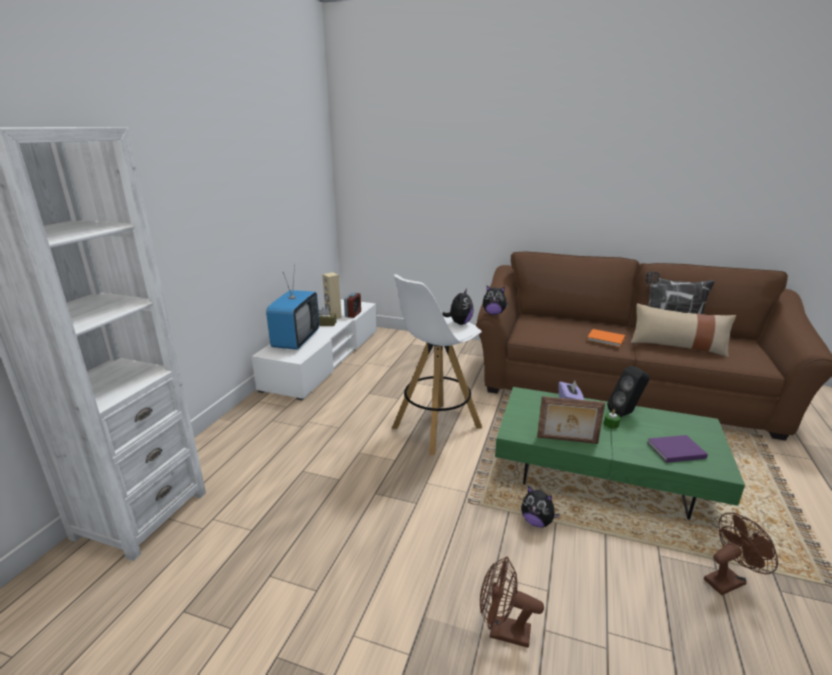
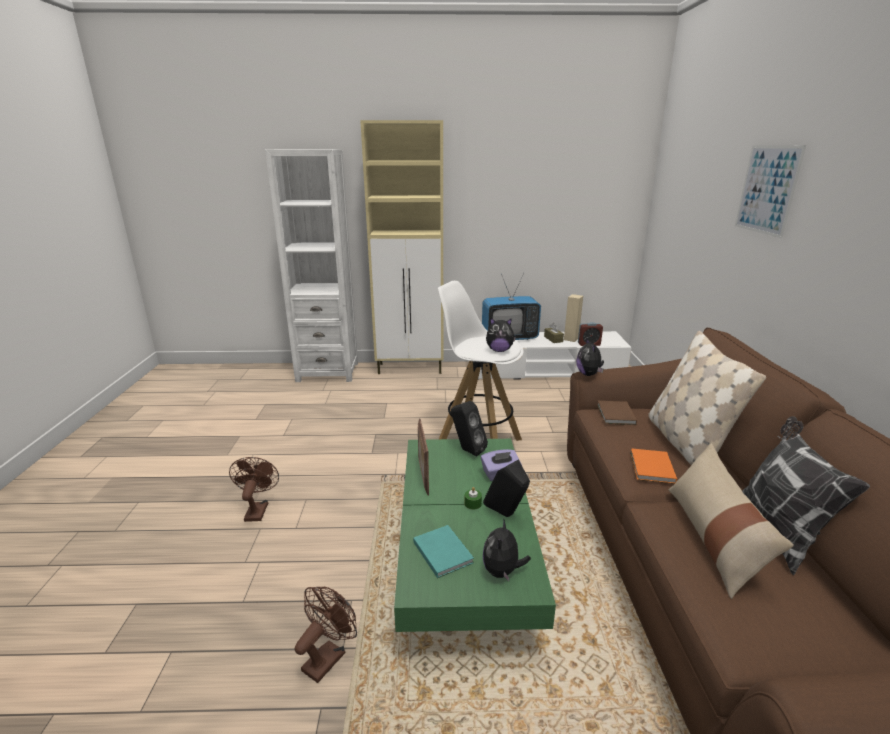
camera: 70 degrees right, 0 degrees up
plush toy [521,486,560,527] -> plush toy moved to [483,518,531,581]
purple book [647,435,708,463] -> turquoise book [413,525,474,578]
brown fan [704,512,778,595] -> brown fan turned 105 degrees counterclockwise [295,587,357,683]
none -> beige cabinet [360,120,443,374]
none -> black speaker [451,401,488,456]
none -> brown book [597,401,637,425]
none -> beige pillow [648,331,766,465]
none -> picture [735,145,806,238]

